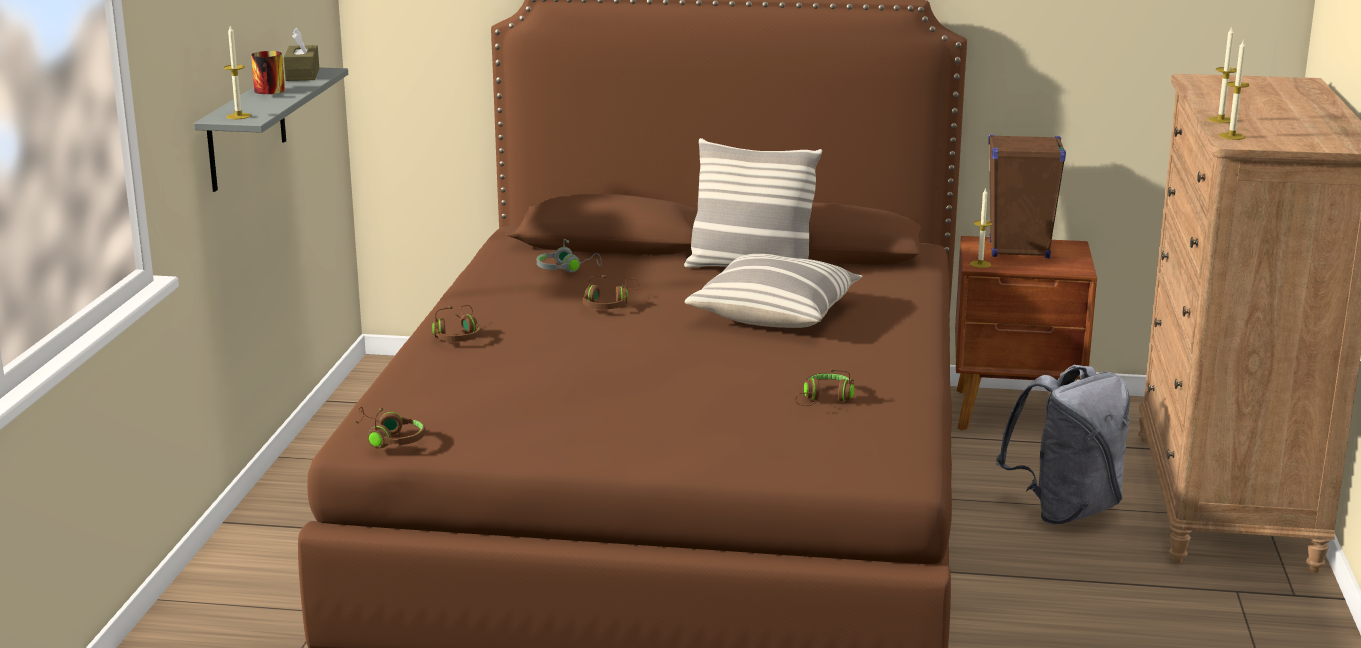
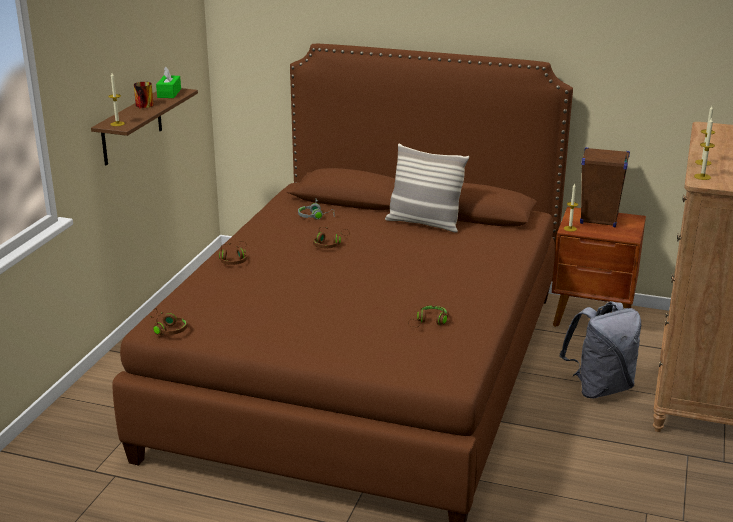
camera: 10 degrees right, 5 degrees up
grey shelf [194,67,348,192] -> brown shelf [91,88,198,165]
brown tissue box [283,28,319,81] -> green tissue box [156,67,181,98]
pillow [685,254,862,328] -> none

